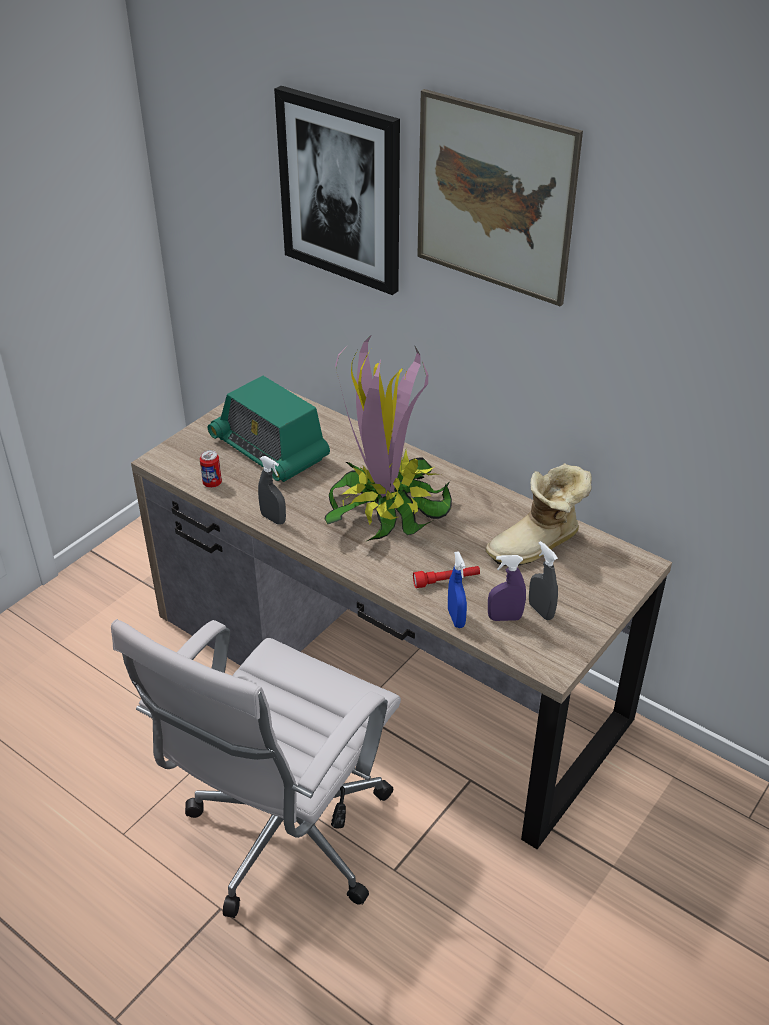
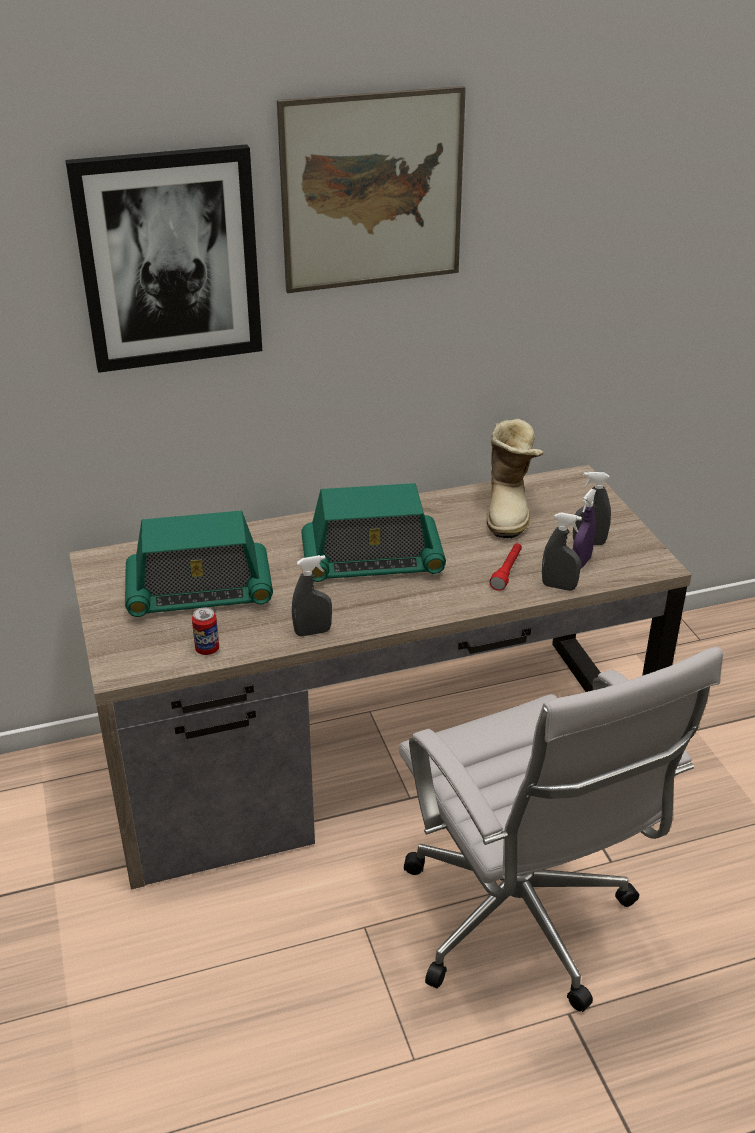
camera: 55 degrees left, 5 degrees down
potted plant [324,336,452,542] -> radio [301,483,446,582]
blue spray bottle [448,551,467,628] -> grey spray bottle [542,512,582,591]

